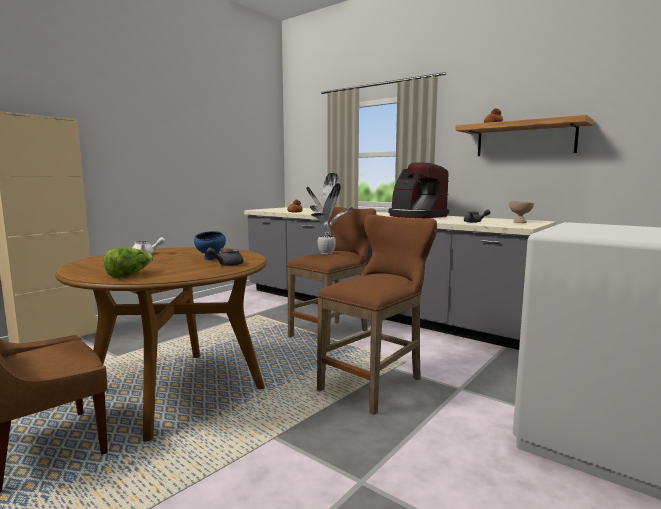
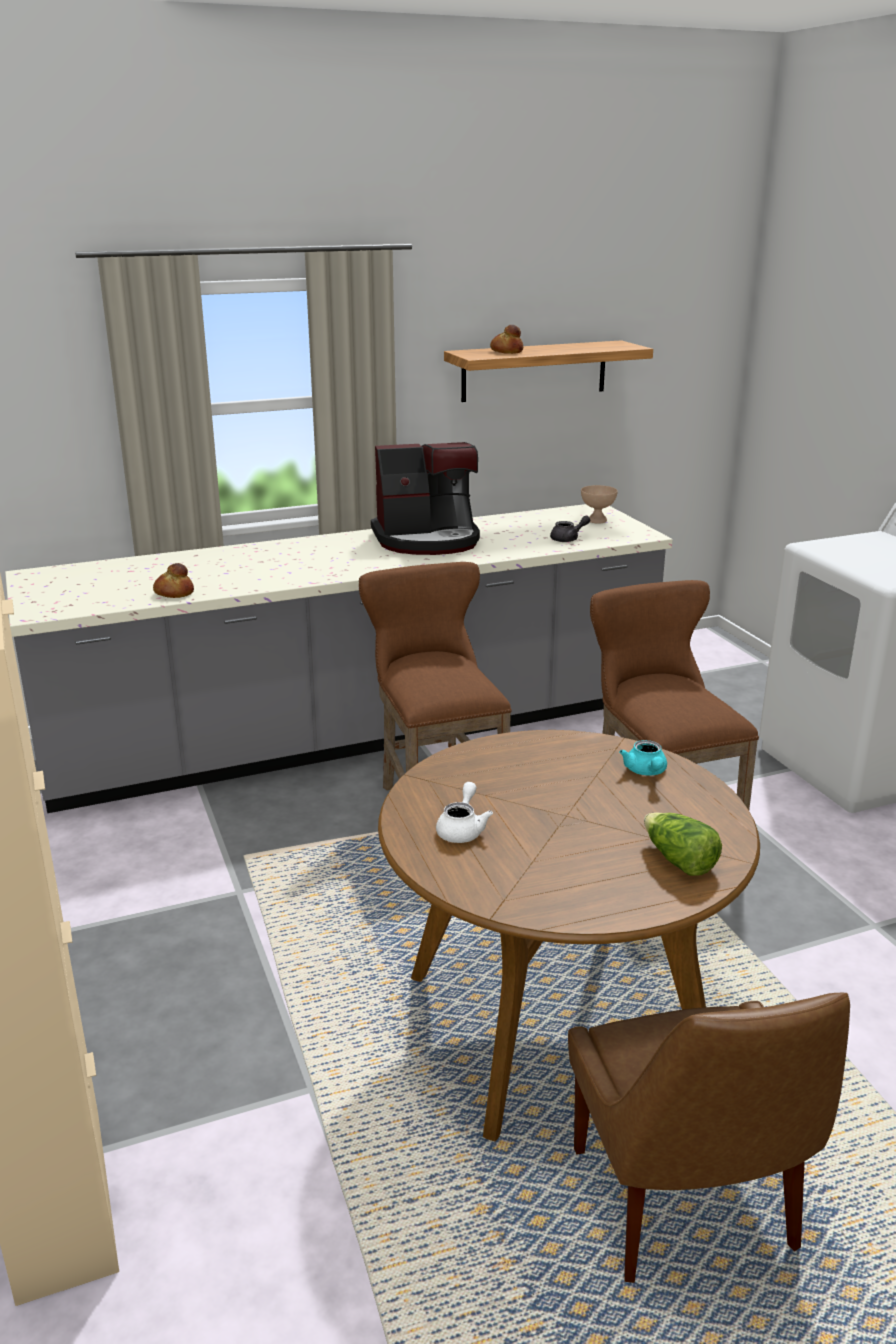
camera: 60 degrees left, 15 degrees up
blue bowl [194,231,226,260] -> none
grey teapot [207,248,243,266] -> turquoise teapot [619,740,667,775]
potted plant [307,173,353,254] -> none

